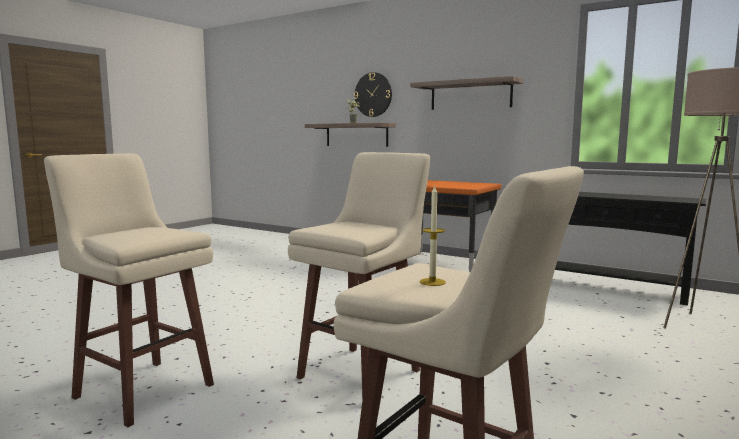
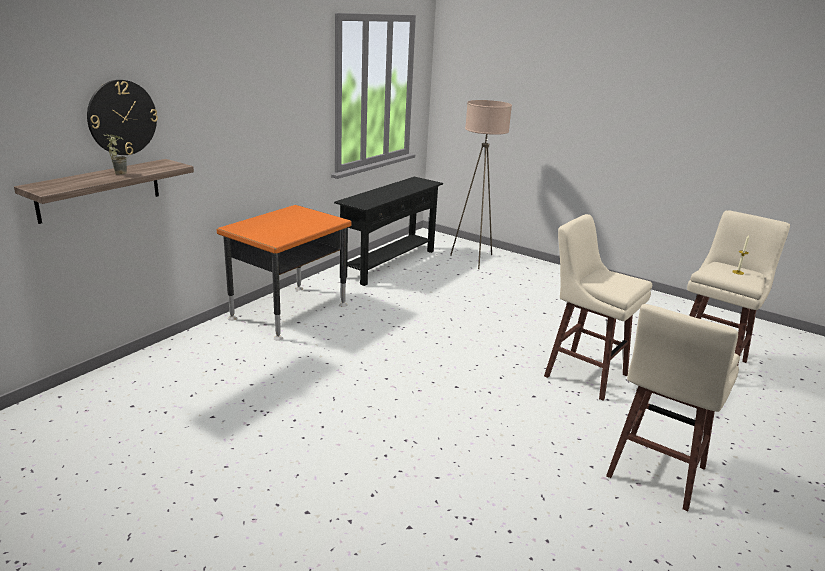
camera: 90 degrees left, 15 degrees up
shelf [410,76,523,110] -> none

